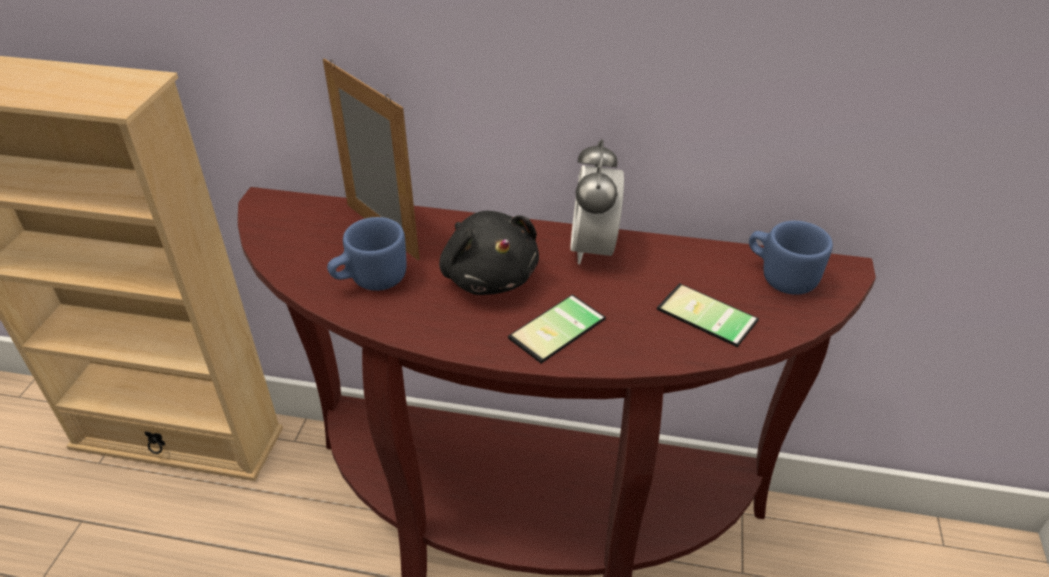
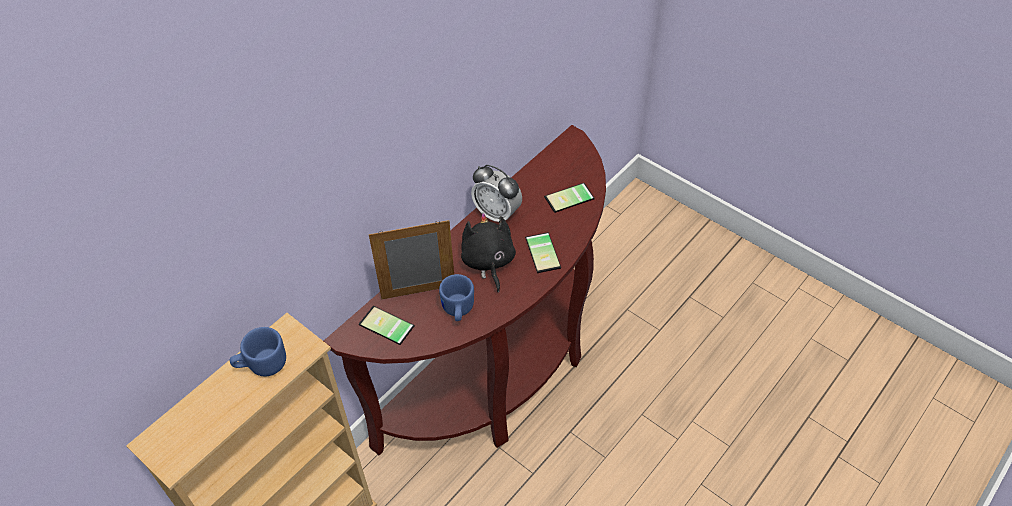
camera: 60 degrees left, 10 degrees up
black plush toy [439,211,539,295] -> black plush toy turned 105 degrees counterclockwise [461,213,516,293]
blue mug [749,221,833,295] -> blue mug moved to [230,327,286,376]
none -> phone [359,306,414,345]

